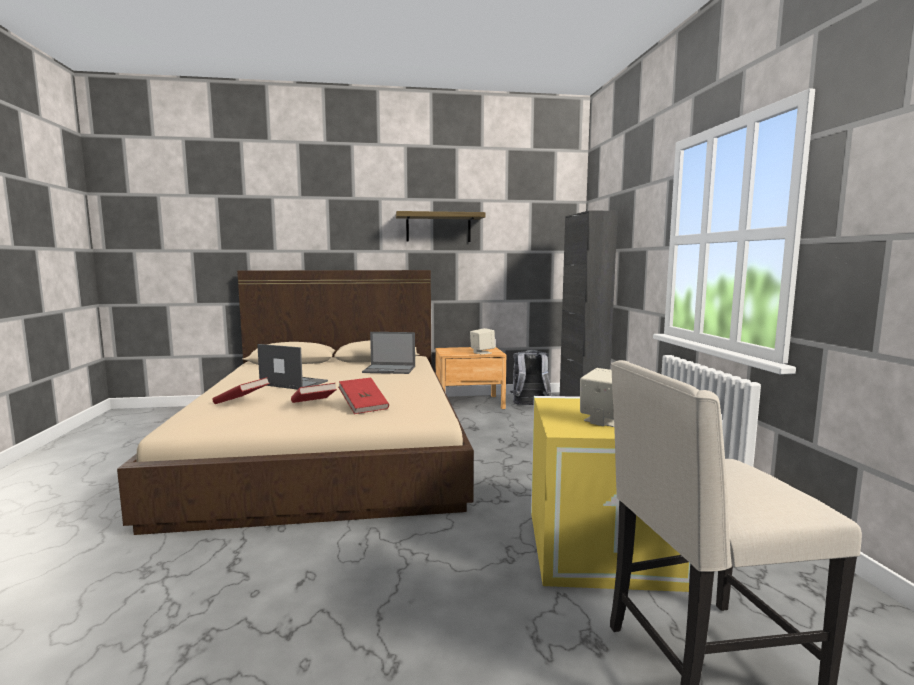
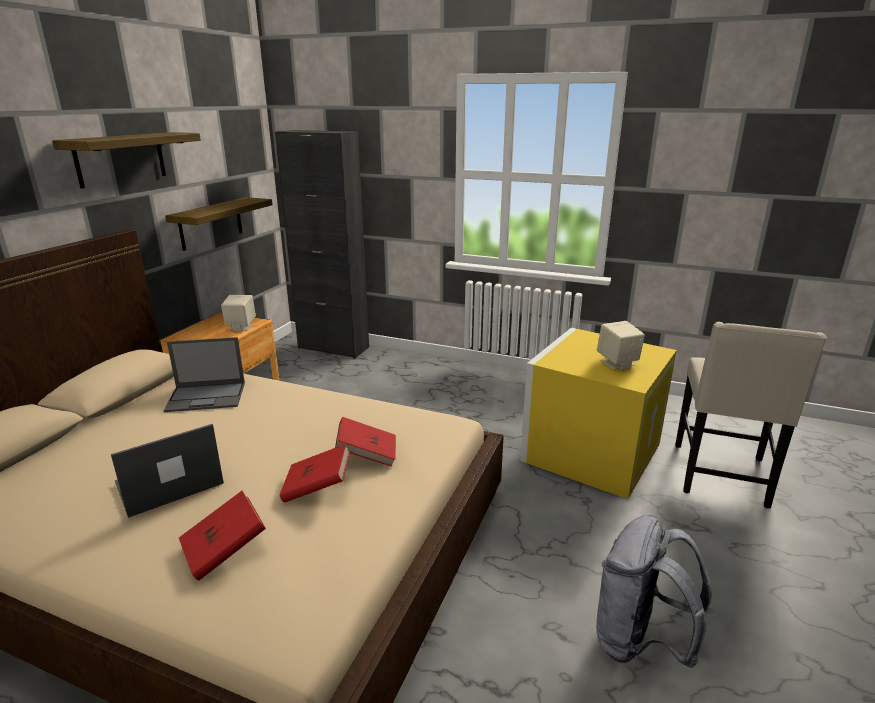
camera: 60 degrees left, 15 degrees up
laptop [362,332,415,374] -> laptop turned 45 degrees clockwise [163,337,245,412]
grey backpack [510,350,552,405] -> grey backpack moved to [596,515,712,668]
none -> shelf [165,197,273,251]

